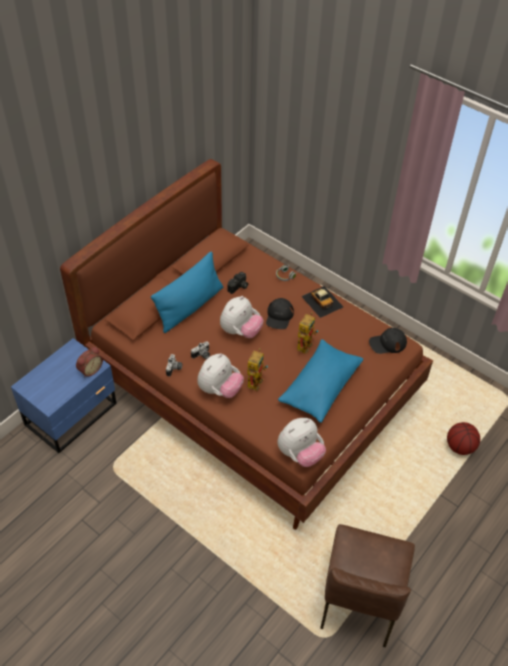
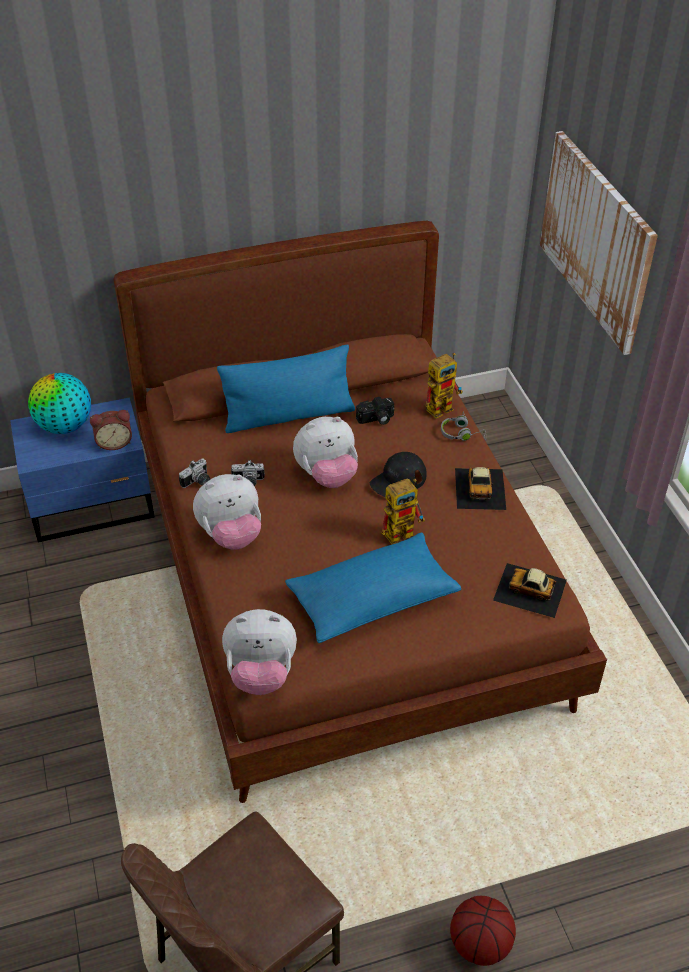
camera: 35 degrees right, 5 degrees down
toy robot [247,348,268,391] -> toy robot moved to [425,353,463,419]
black cap [369,328,407,354] -> toy car [493,563,567,618]
basketball [447,422,480,455] -> basketball moved to [450,896,516,966]
none -> globe [28,373,91,434]
none -> picture [540,131,658,355]

